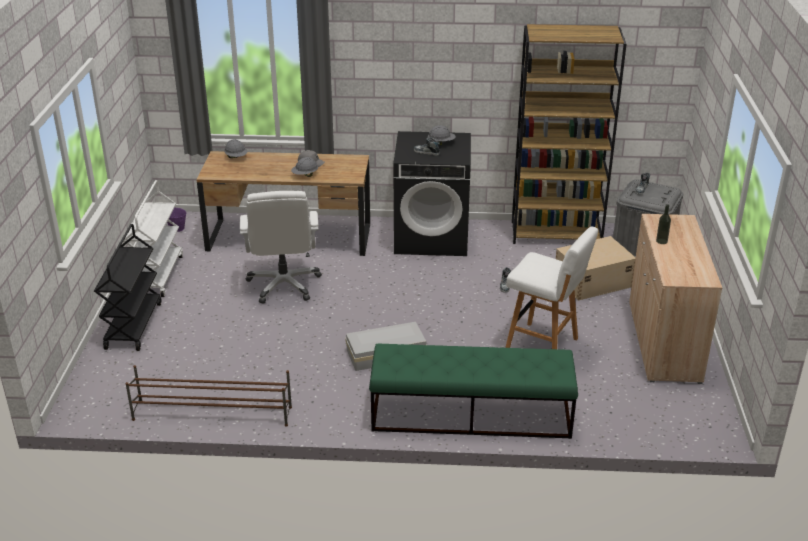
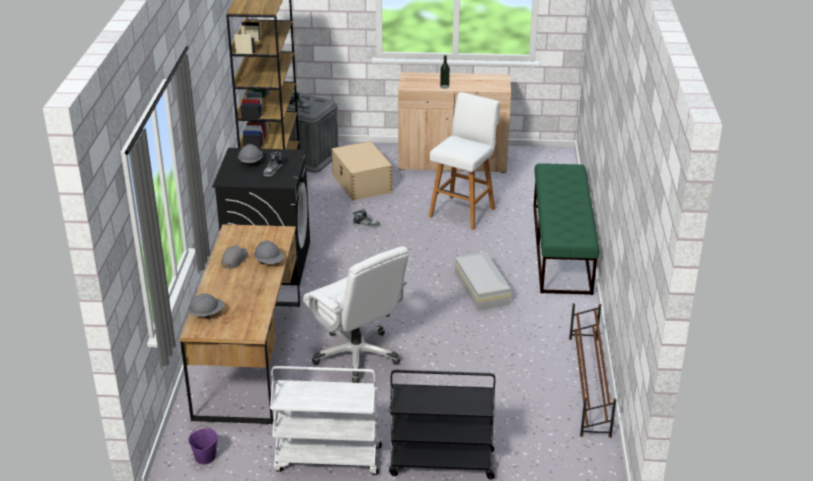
camera: 90 degrees left, 0 degrees up
white office chair [240,191,322,304] -> white office chair turned 60 degrees clockwise [303,246,408,383]

